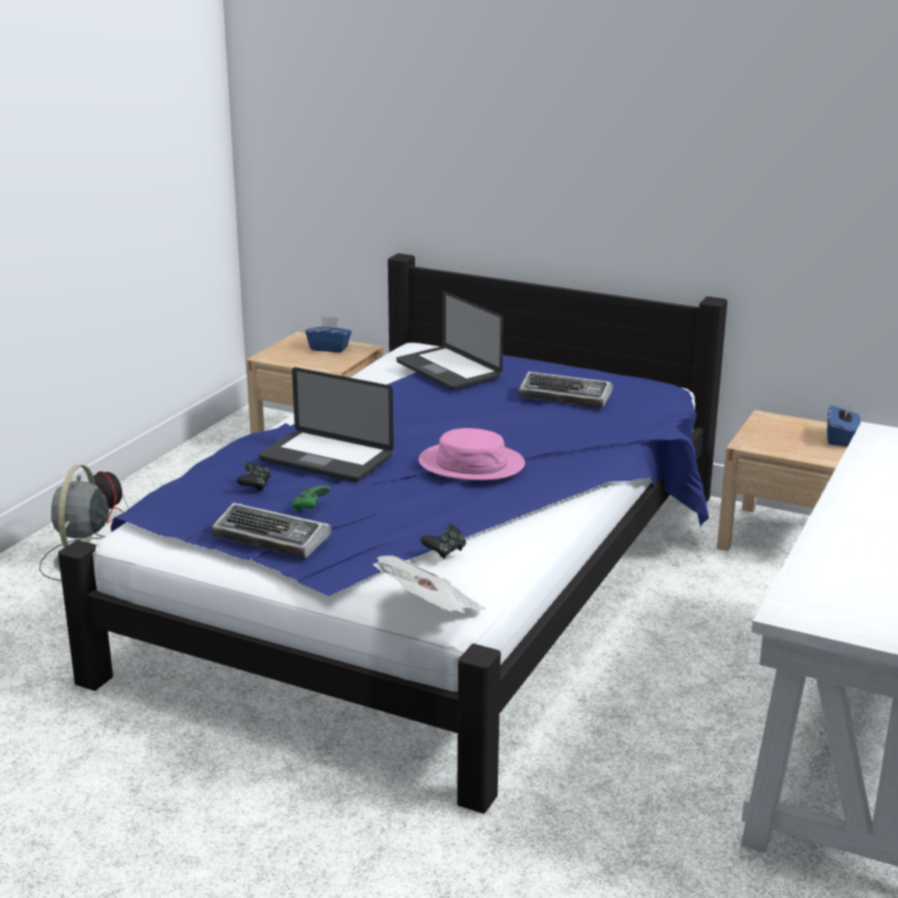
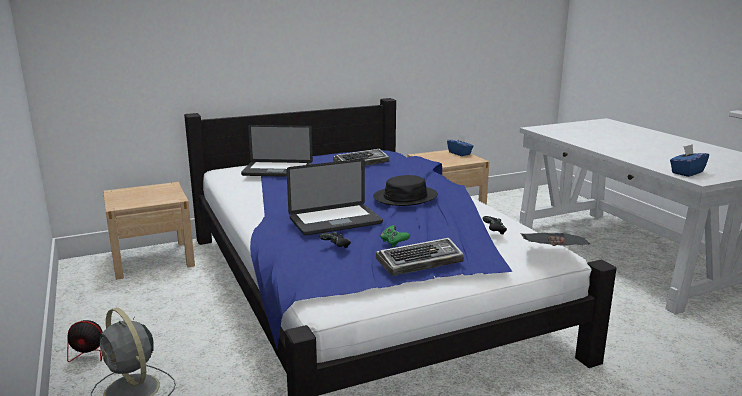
camera: 50 degrees left, 5 degrees down
blue tissue box [305,316,351,352] -> blue tissue box moved to [670,144,709,177]
pink hat [419,428,525,480] -> black hat [373,175,438,206]

